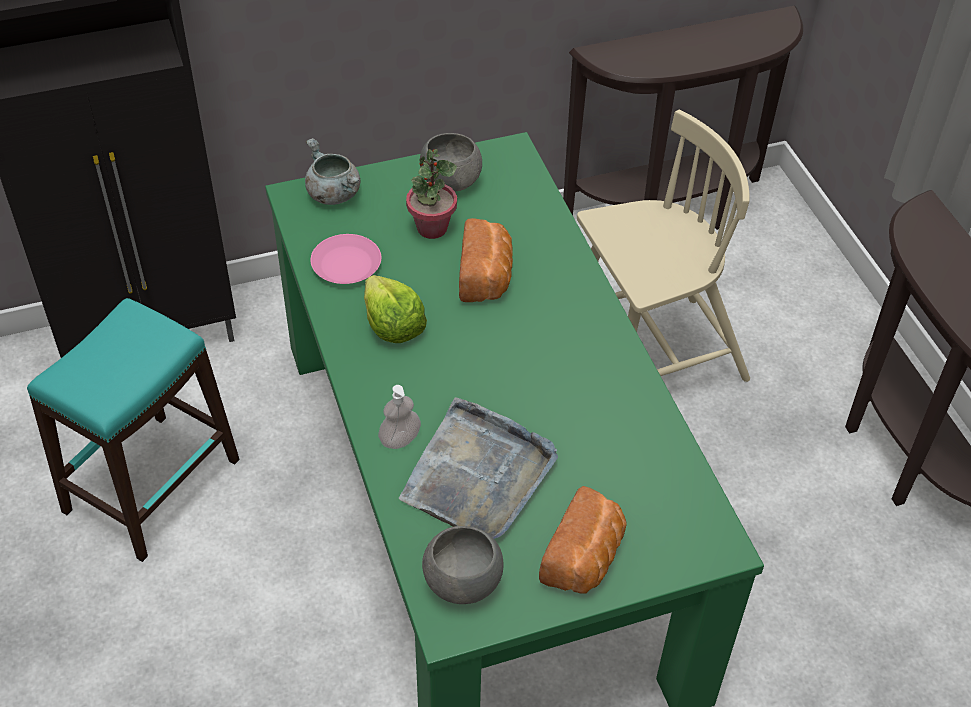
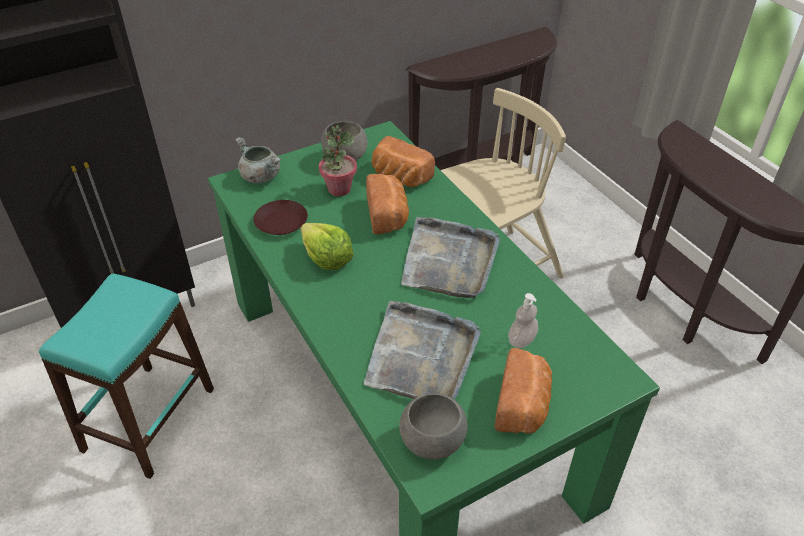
camera: 10 degrees left, 5 degrees down
pink plate [311,234,381,284] -> brown plate [253,200,308,235]
soap dispenser [378,385,421,449] -> soap dispenser moved to [508,293,538,348]
none -> bread [372,136,435,187]
none -> grey tray [401,217,500,298]

